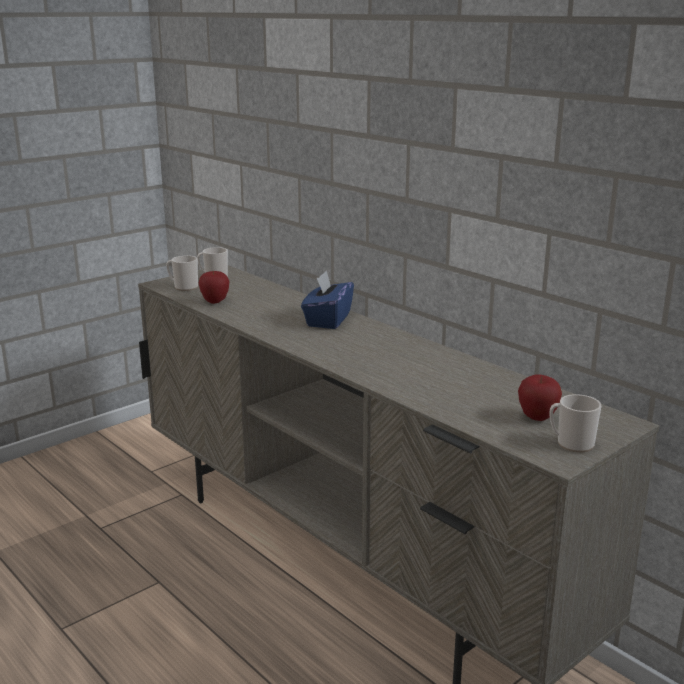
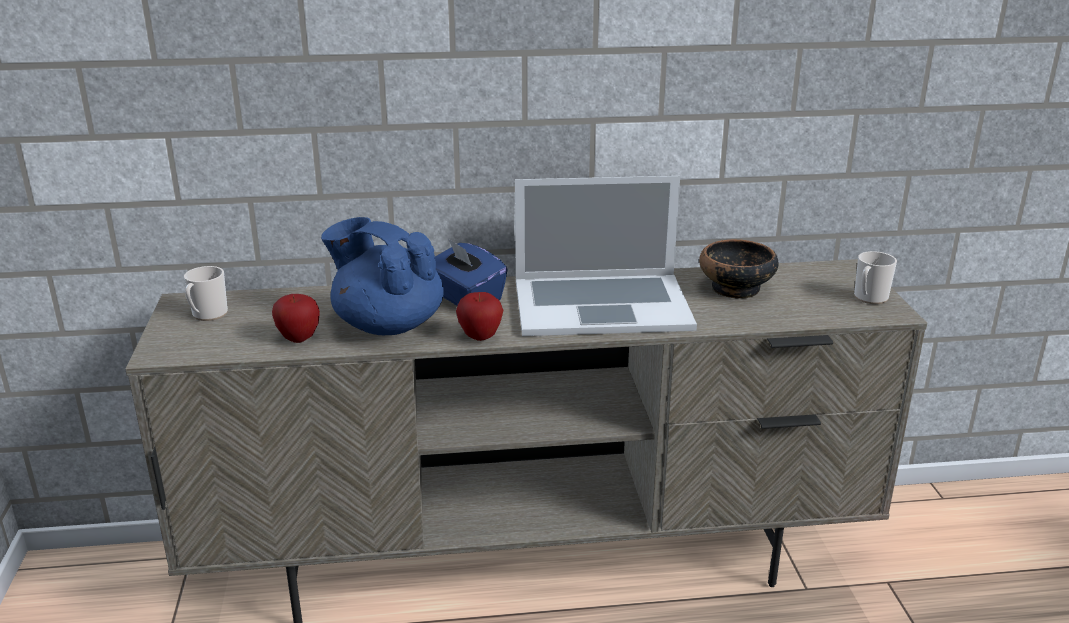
camera: 55 degrees left, 5 degrees up
mug [166,256,198,291] -> none
apple [518,374,562,421] -> apple moved to [456,292,504,341]
none -> blue teapot [321,217,444,335]
none -> laptop [515,176,697,336]
none -> bowl [699,239,779,299]

